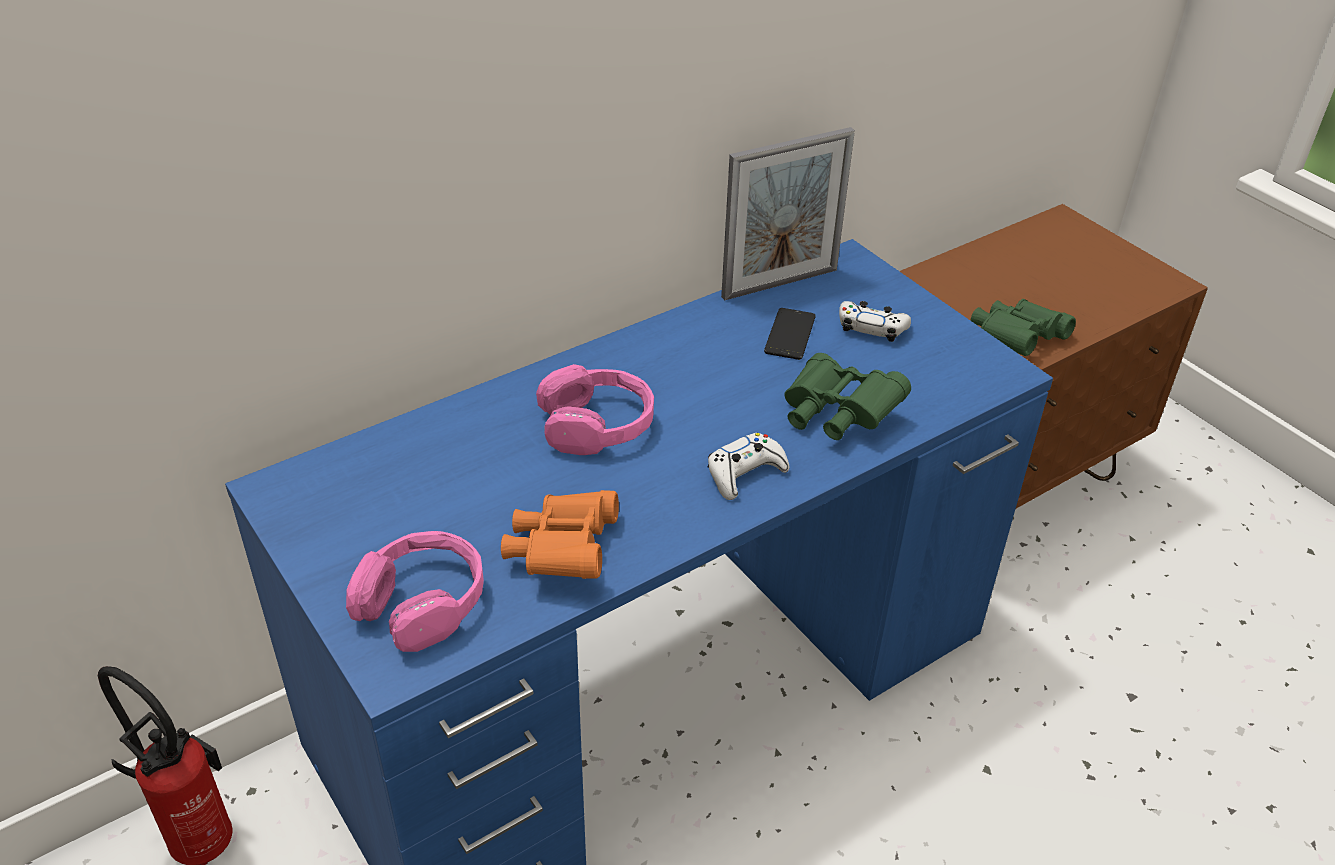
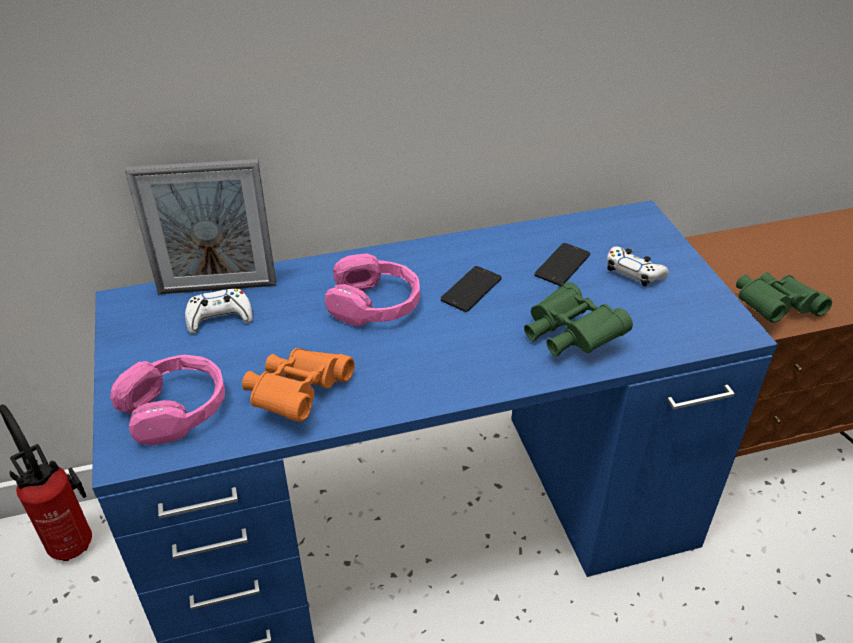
camera: 20 degrees right, 0 degrees up
white game controller [708,433,790,500] -> white game controller moved to [185,289,253,334]
picture frame [721,127,855,300] -> picture frame moved to [125,159,276,294]
none -> phone [440,266,502,312]

